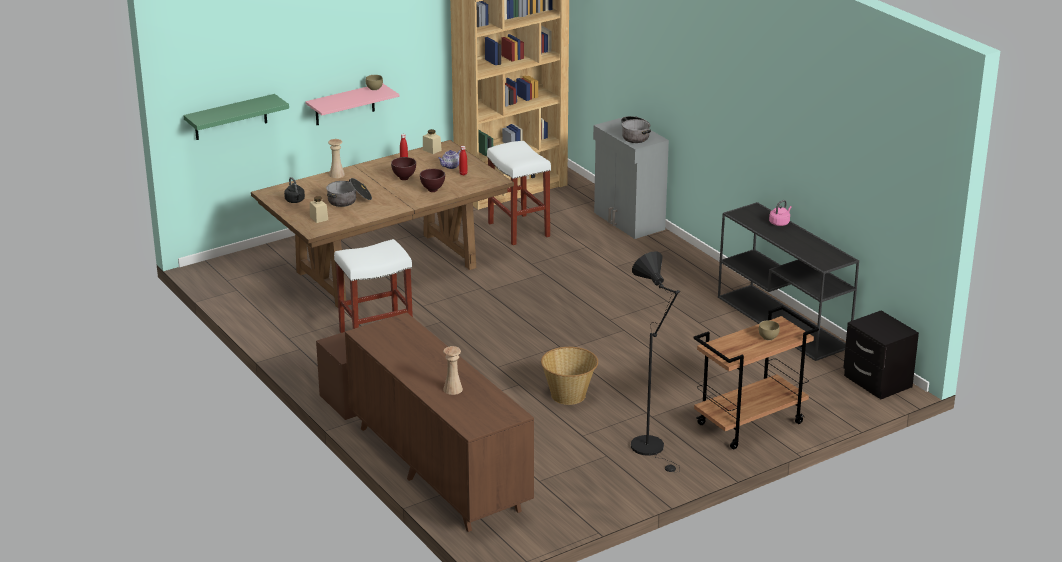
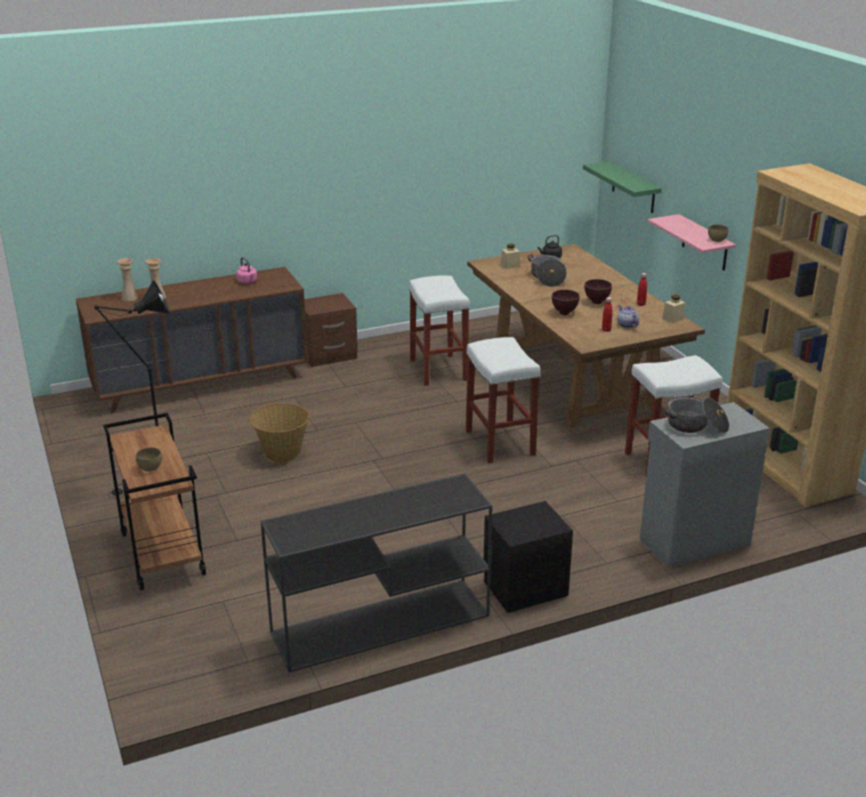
camera: 100 degrees right, 0 degrees up
beige vase [328,139,345,178] -> beige vase moved to [117,258,139,301]
pink kettle [769,200,792,226] -> pink kettle moved to [236,257,257,284]
black nightstand [843,310,919,399] -> black nightstand moved to [484,501,573,613]
none -> white stool [466,337,541,463]

